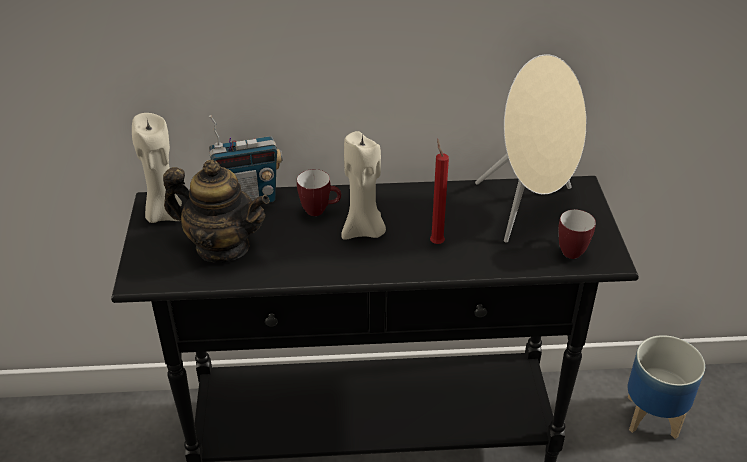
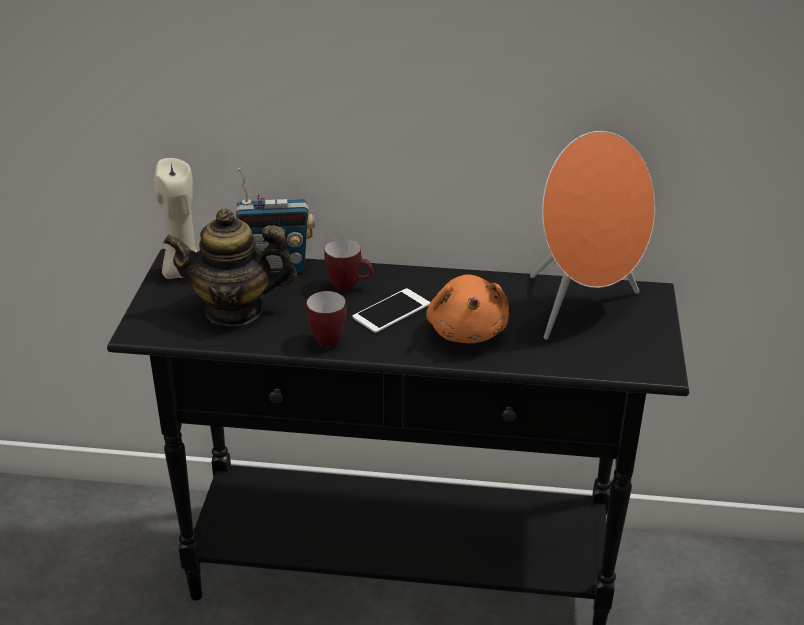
camera: 10 degrees right, 5 degrees down
teapot [163,160,270,263] -> teapot turned 150 degrees clockwise [163,208,297,326]
beige candle [341,131,386,240] -> phone [353,288,430,333]
red candle [430,139,449,244] -> orange plush toy [426,275,509,343]
beige speaker [475,54,586,243] -> orange speaker [530,131,655,340]
mug [558,209,596,259] -> mug moved to [306,291,346,347]
planter [628,335,705,439] -> none

